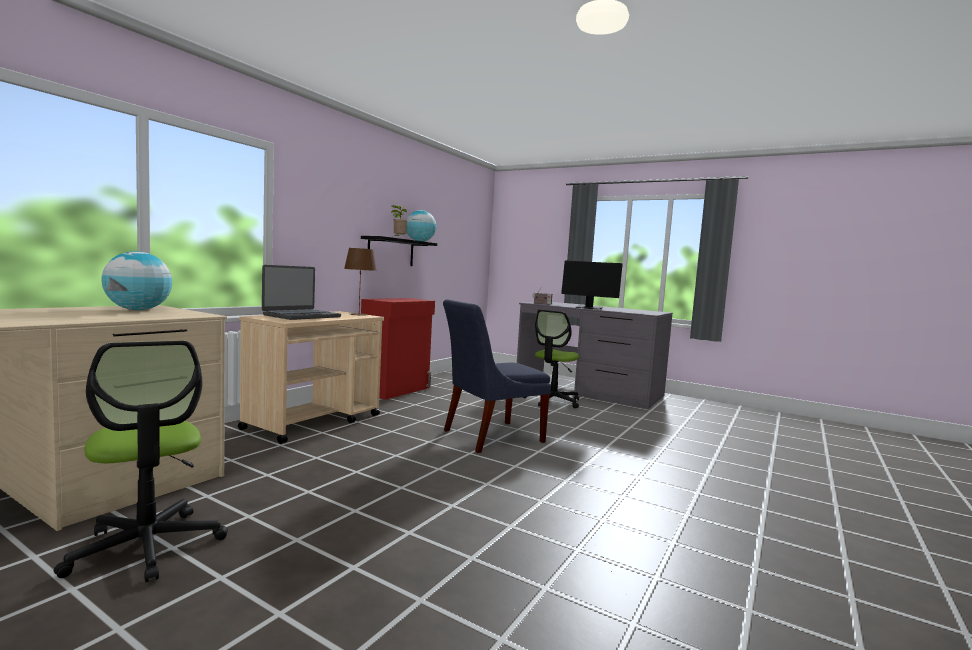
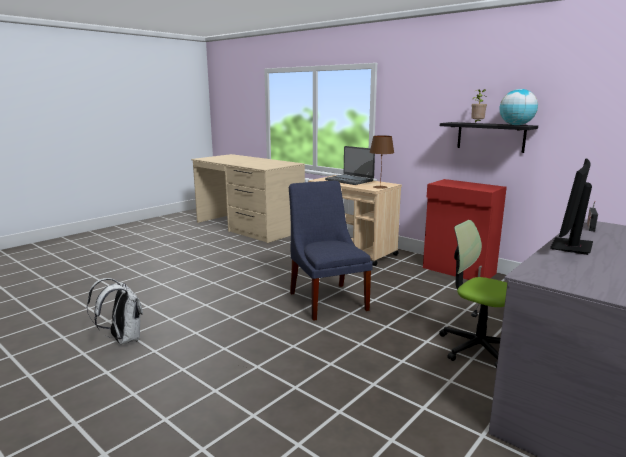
camera: 100 degrees right, 10 degrees up
office chair [54,341,228,582] -> none
globe [101,251,172,310] -> none
none -> white backpack [87,278,143,345]

